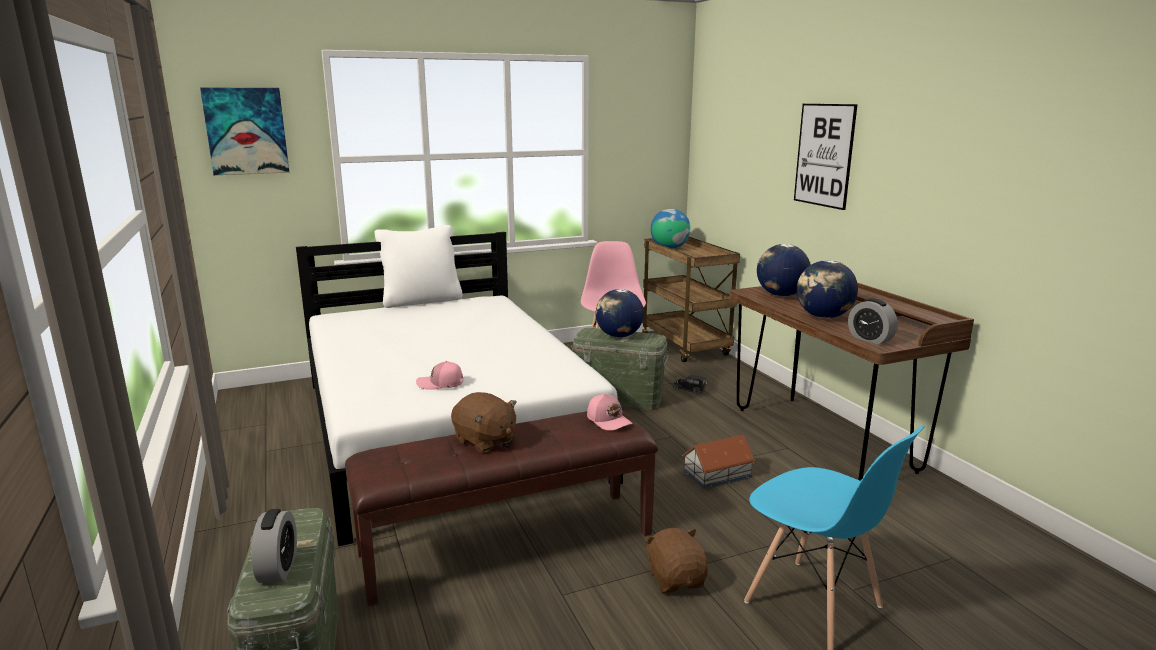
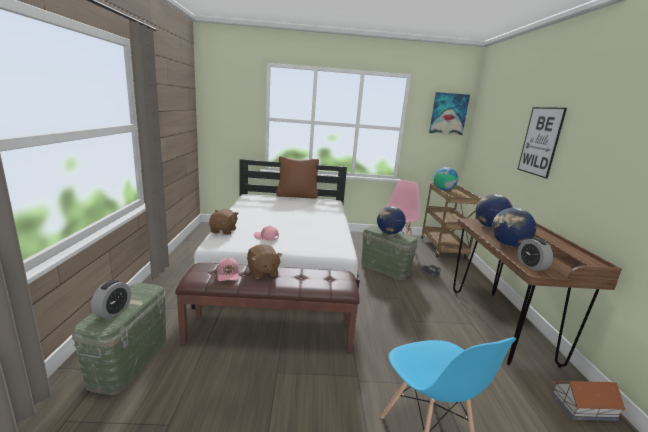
camera: 20 degrees right, 0 degrees up
picture [200,88,290,175] -> picture moved to [429,92,470,136]
white pillow [374,225,463,308] -> brown pillow [276,156,319,199]
pink cap [587,394,633,431] -> pink cap moved to [217,258,239,281]
brown plush toy [644,528,708,593] -> brown plush toy moved to [209,209,239,235]
toy house [682,435,755,489] -> toy house moved to [552,381,626,421]

